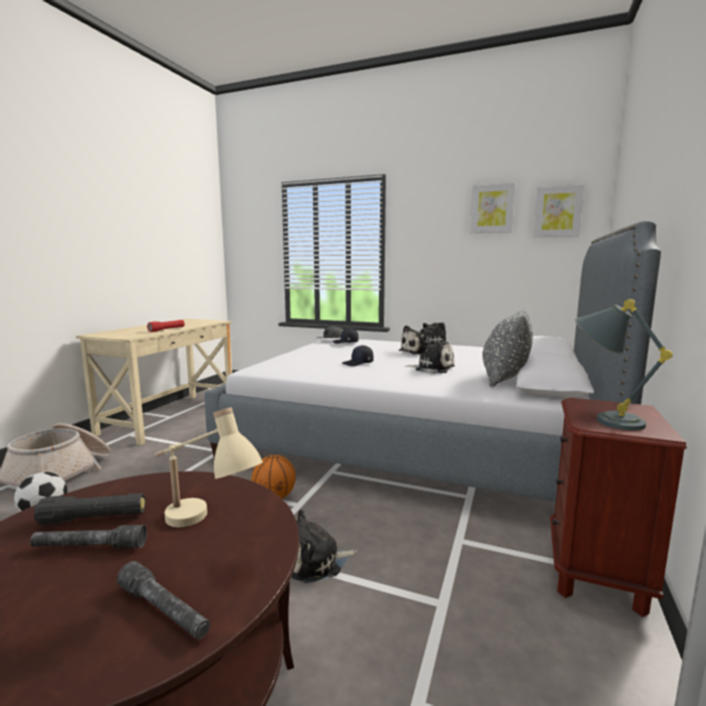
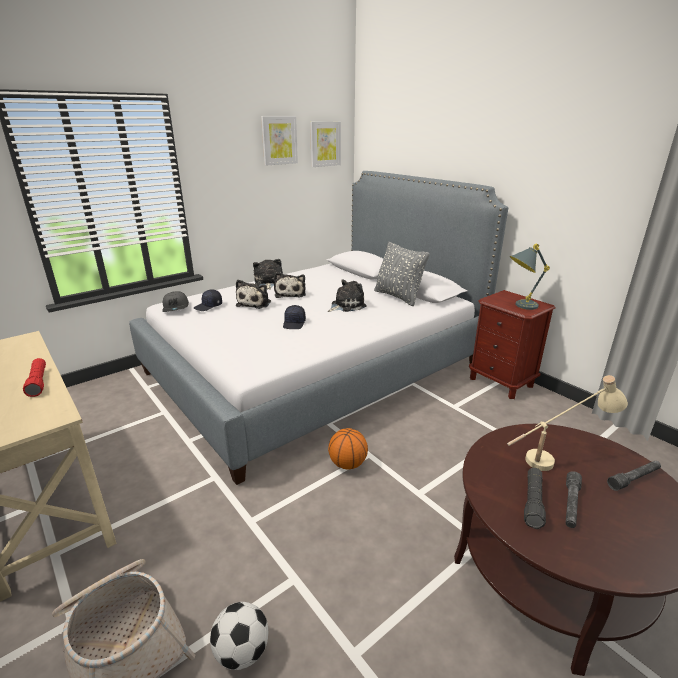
camera: 60 degrees left, 15 degrees up
plush toy [291,509,357,583] -> plush toy moved to [236,279,271,309]

